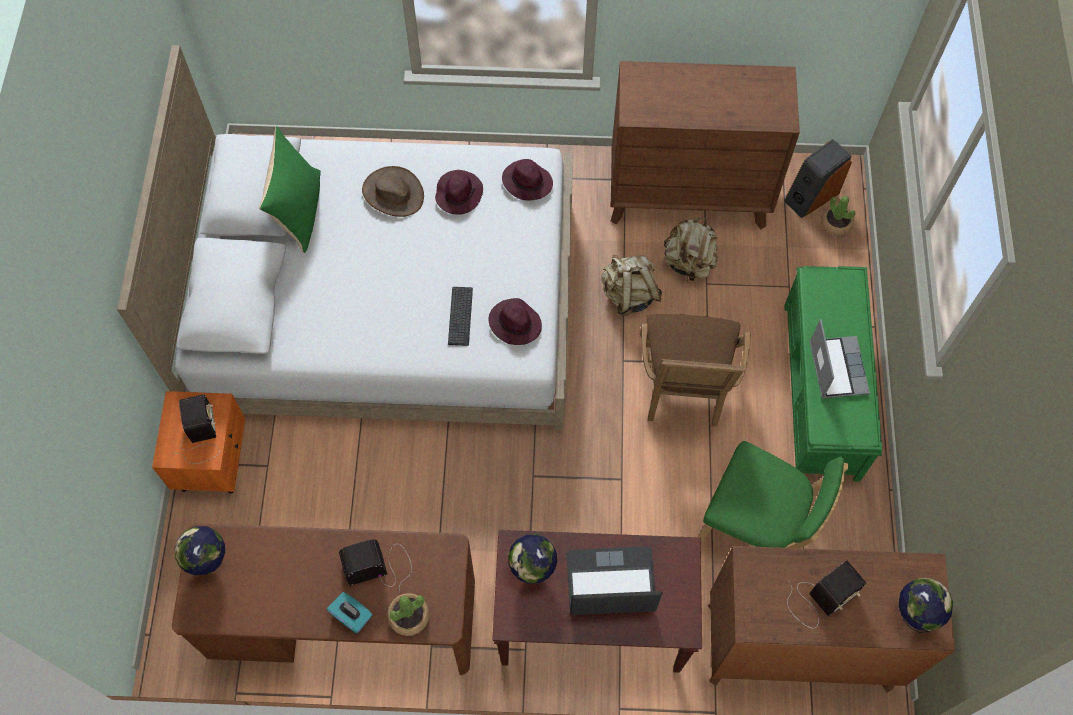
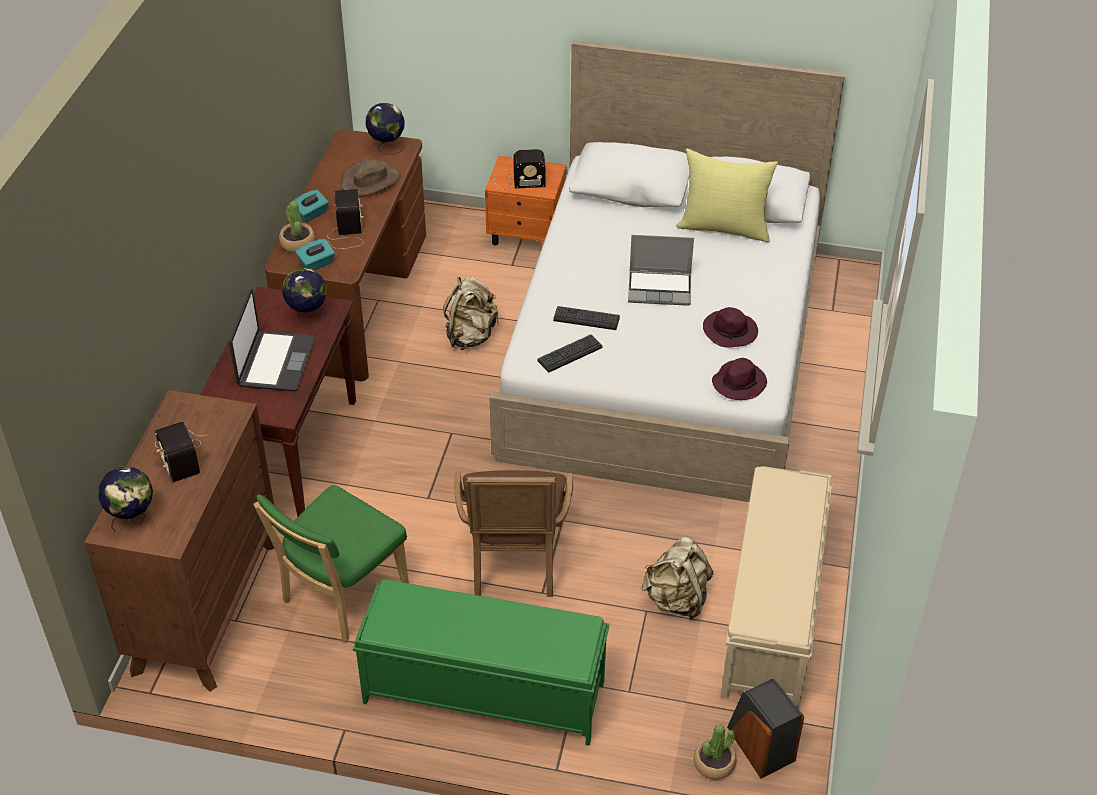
camera: 100 degrees right, 20 degrees down
green pillow [259,126,321,253] -> yellow pillow [676,149,778,243]
brown hat [362,166,424,217] -> brown hat moved to [341,158,401,197]
purple hat [488,298,542,345] -> keyboard [537,335,603,372]
beige backpack [601,255,662,316] -> beige backpack moved to [443,277,499,350]
brown dresser [611,61,800,230] -> beige bench [721,466,832,709]
brown armchair [640,314,751,427] -> brown armchair turned 105 degrees counterclockwise [454,470,573,597]
laptop [810,319,870,398] -> laptop moved to [628,235,694,306]
none -> turquoise tissue box [295,239,335,271]

